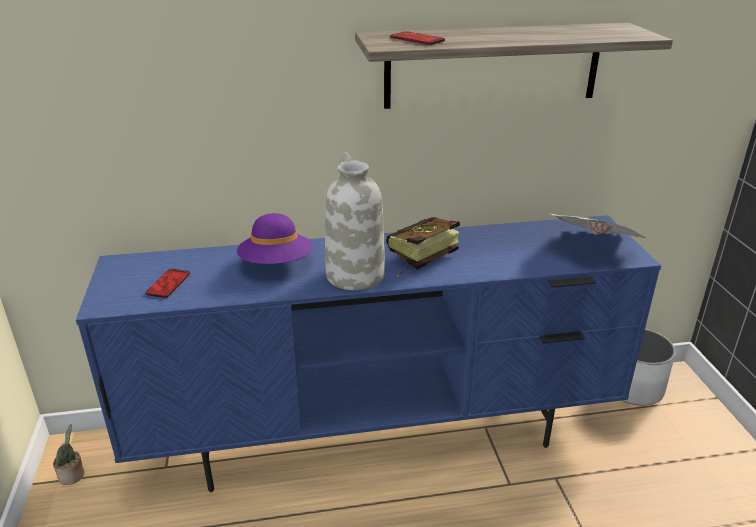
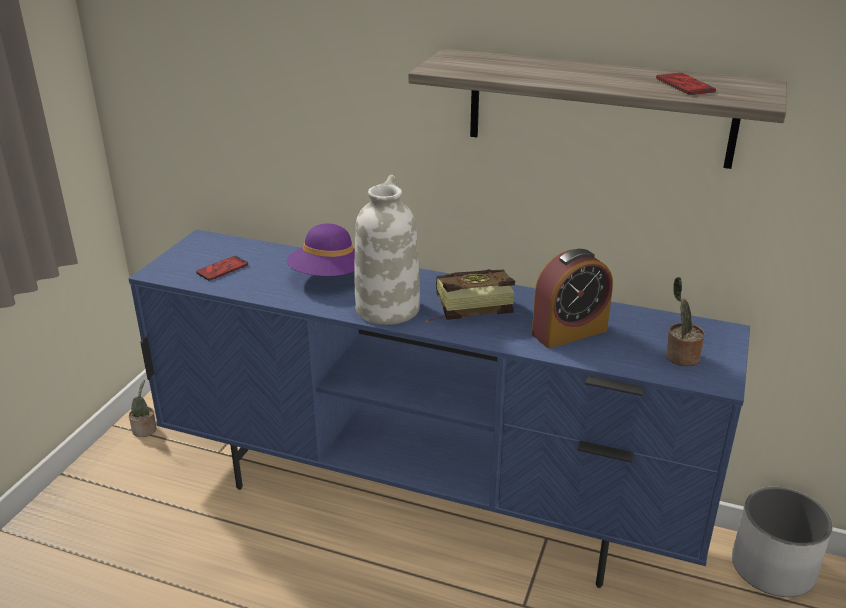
camera: 30 degrees right, 0 degrees up
phone [390,31,445,45] -> phone moved to [656,73,716,95]
newspaper [549,213,645,238] -> potted plant [665,277,705,366]
none -> alarm clock [532,249,613,348]

